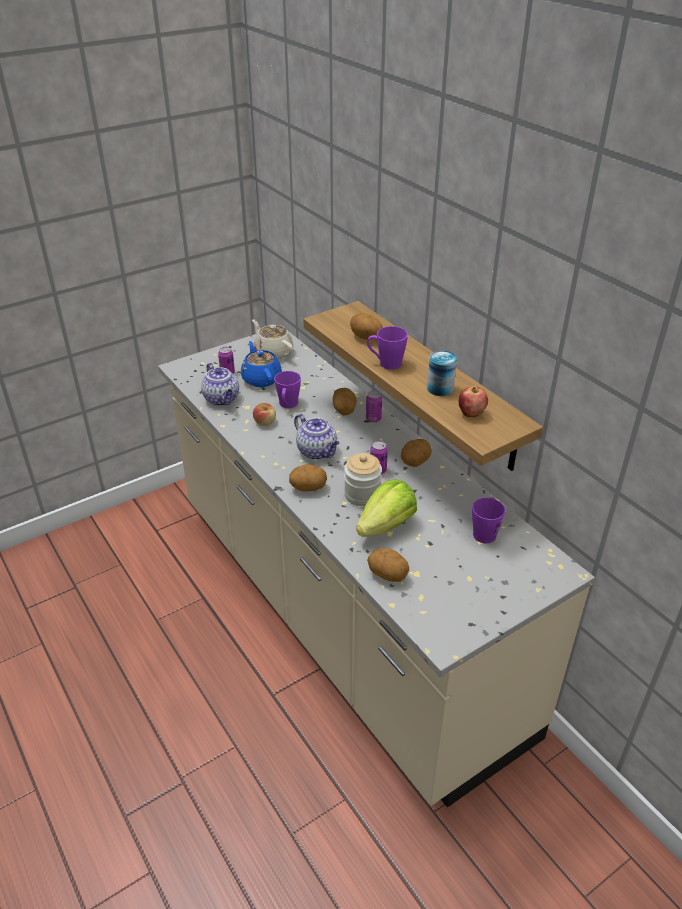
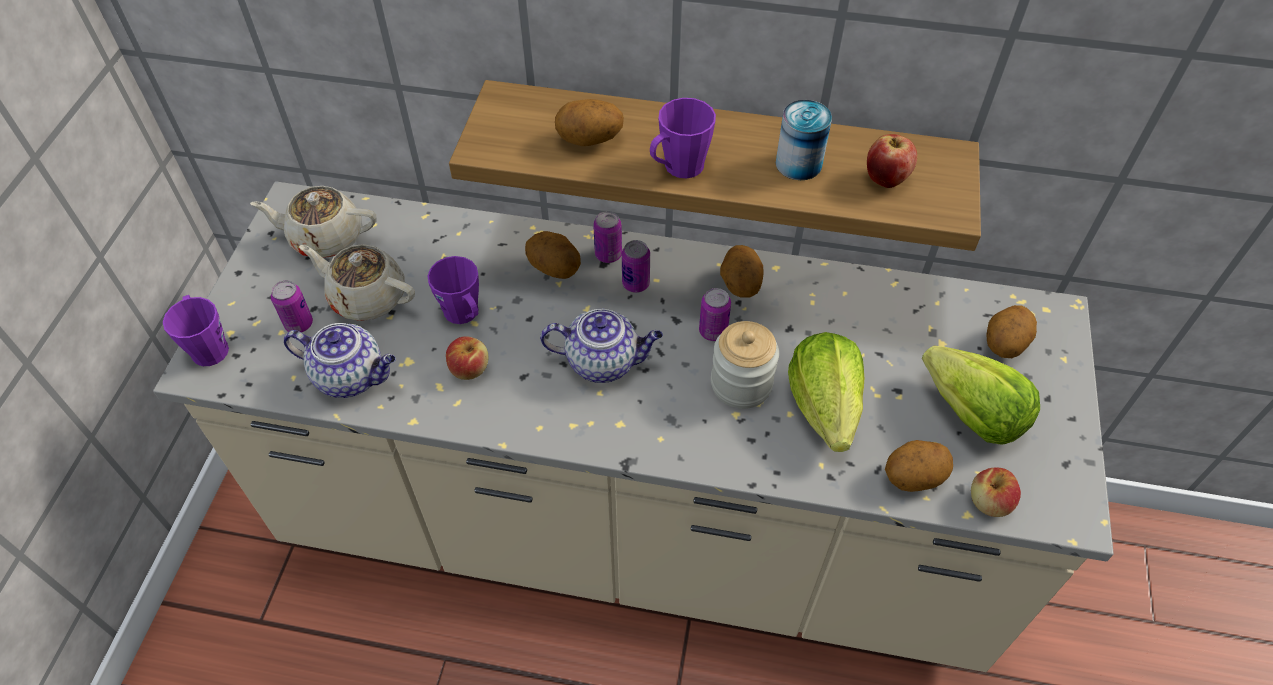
camera: 45 degrees left, 15 degrees up
blue teapot [241,341,282,387] -> beige teapot [299,244,415,321]
potato [289,464,327,491] -> potato moved to [986,305,1037,358]
purple mug [472,497,505,543] -> purple mug moved to [163,295,229,366]
none -> can [622,240,650,293]
none -> lettuce [922,345,1040,445]
none -> apple [971,467,1021,517]

